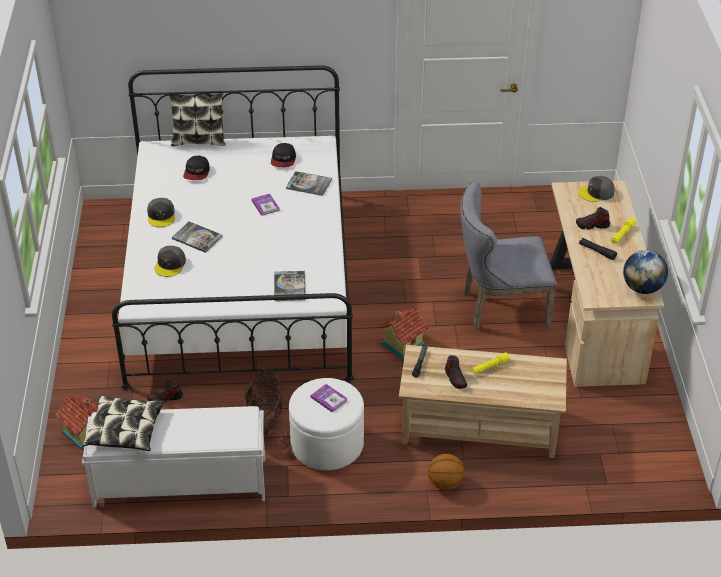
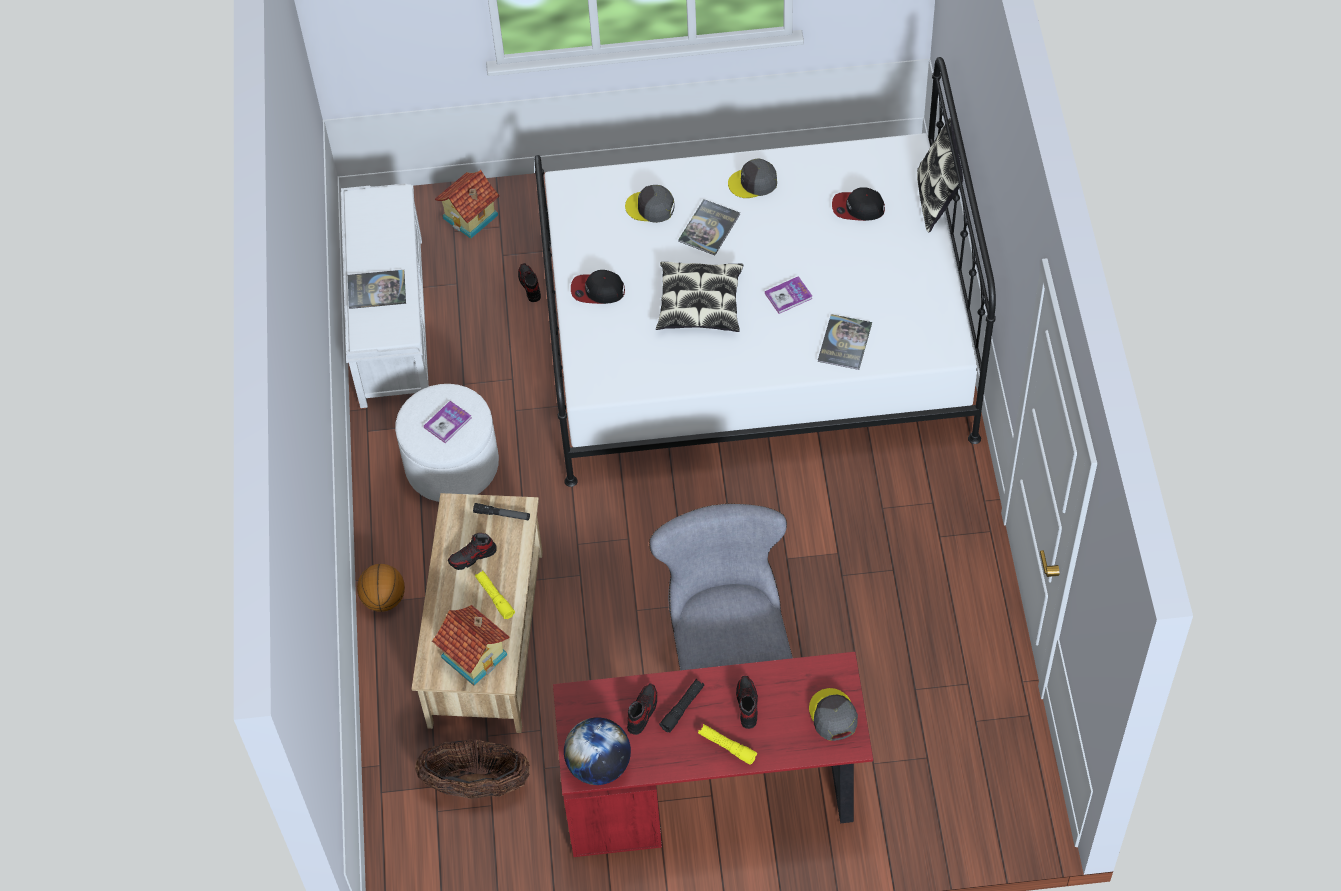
camera: 90 degrees right, 15 degrees up
pillow [83,395,165,451] -> pillow moved to [656,262,743,332]
basket [243,371,284,437] -> basket moved to [415,739,530,799]
cap [271,143,296,167] -> cap moved to [571,270,625,304]
book [274,271,306,301] -> book moved to [348,270,406,309]
toy house [379,307,429,360] -> toy house moved to [432,605,509,686]
beige desk [550,180,664,387] -> red desk [553,652,873,857]
none -> shoe [627,683,657,735]

